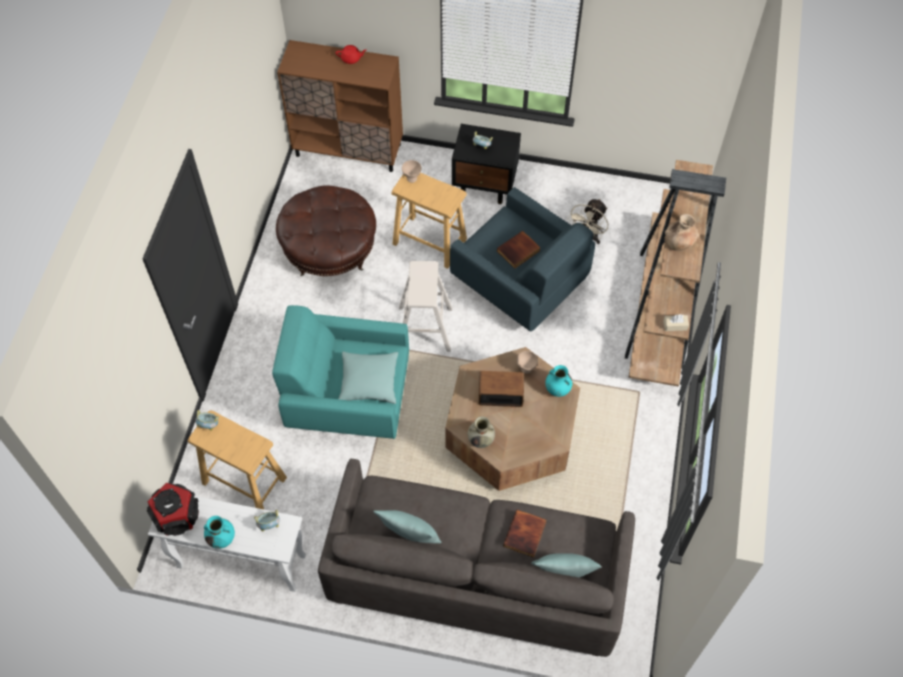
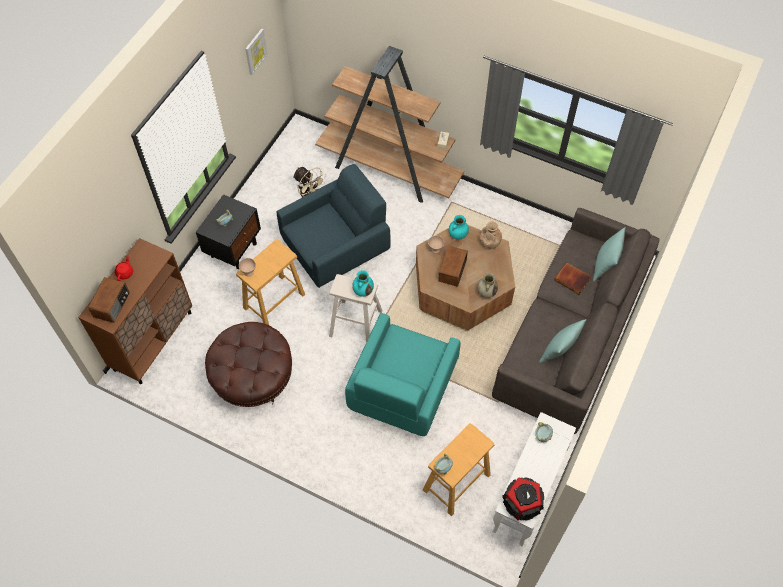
camera: 75 degrees left, 0 degrees up
turquoise vase [204,516,235,549] -> turquoise vase moved to [352,270,374,297]
turquoise pillow [338,351,398,404] -> none
book [497,231,541,269] -> none
brown vase [665,214,699,251] -> brown vase moved to [480,221,502,249]
none -> radio [88,277,130,323]
none -> picture [245,29,268,75]

